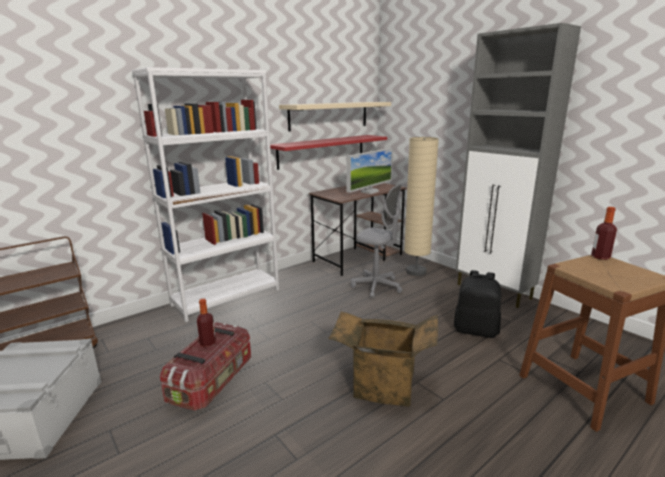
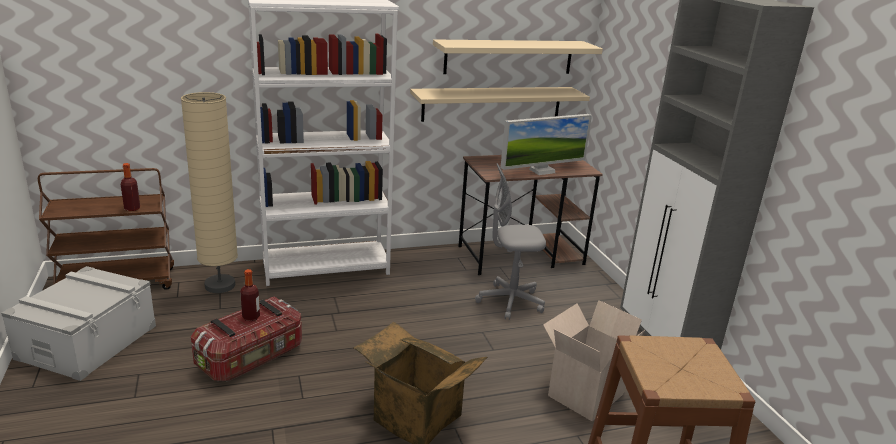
camera: 20 degrees right, 5 degrees up
red shelf [270,135,387,170] -> beige shelf [410,87,590,122]
grey office chair [351,183,403,298] -> grey office chair turned 120 degrees clockwise [475,163,546,320]
beige floor lamp [404,137,439,276] -> beige floor lamp moved to [181,92,238,293]
black backpack [454,270,501,338] -> cardboard box [543,300,645,421]
bottle [591,207,617,260] -> bottle moved to [121,163,140,211]

